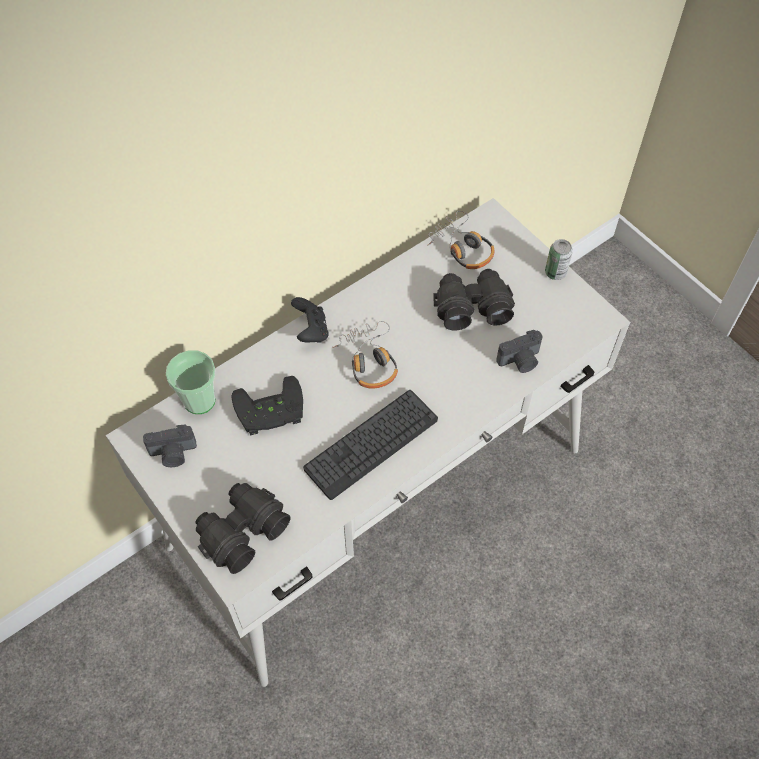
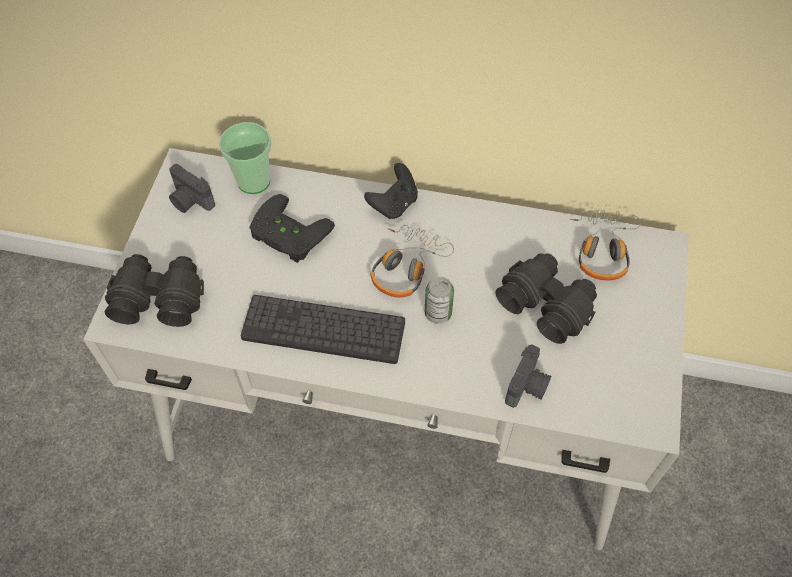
camera: 50 degrees right, 0 degrees up
camera [496,330,543,373] -> camera turned 90 degrees counterclockwise [505,344,551,408]
can [545,239,573,280] -> can moved to [425,277,454,324]

